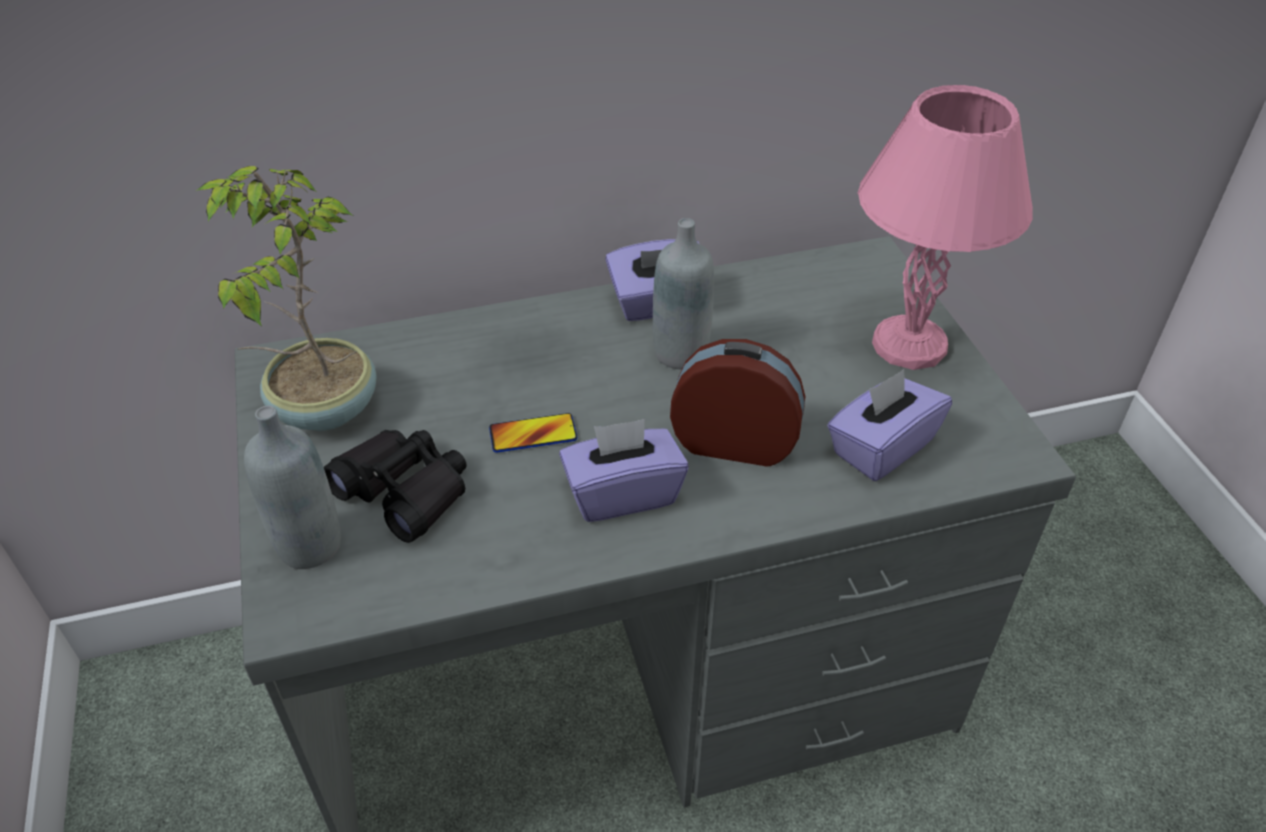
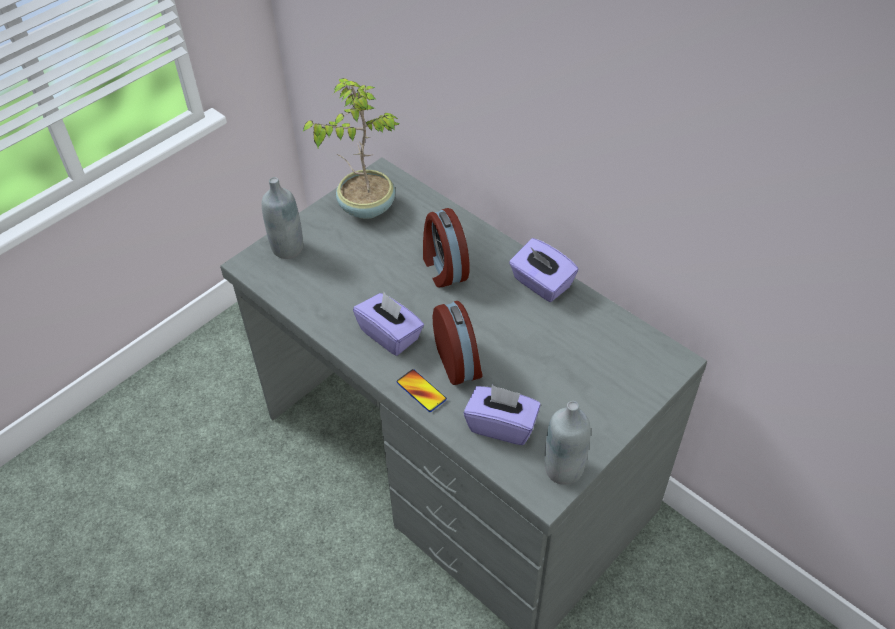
camera: 60 degrees right, 5 degrees up
black binoculars [324,430,467,543] -> none
phone [489,413,577,453] -> phone moved to [397,369,447,412]
grey bottle [653,218,714,370] -> grey bottle moved to [544,401,591,485]
pink table lamp [857,85,1033,370] -> none
none -> alarm clock [423,208,470,287]

